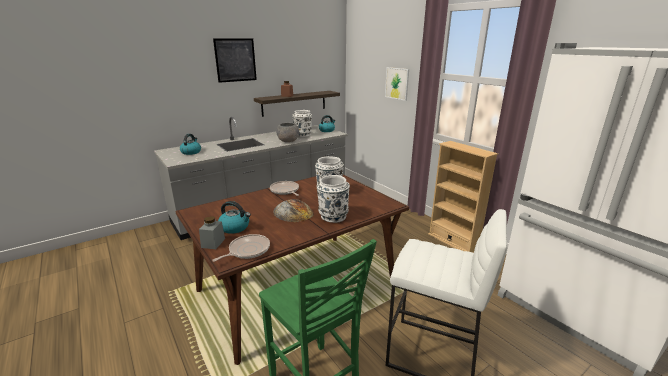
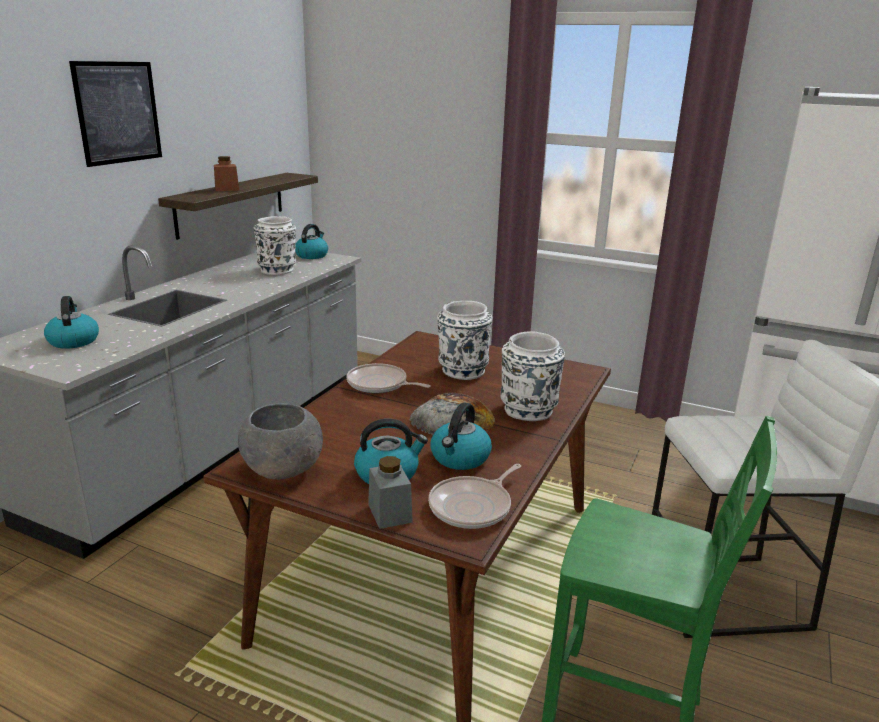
camera: 30 degrees left, 0 degrees up
frying pan [212,234,270,262] -> frying pan turned 150 degrees counterclockwise [428,464,521,529]
grey bowl [276,123,299,142] -> grey bowl moved to [238,403,323,480]
picture [385,67,409,101] -> none
beige bookcase [428,141,498,253] -> none
none -> kettle [430,402,492,470]

